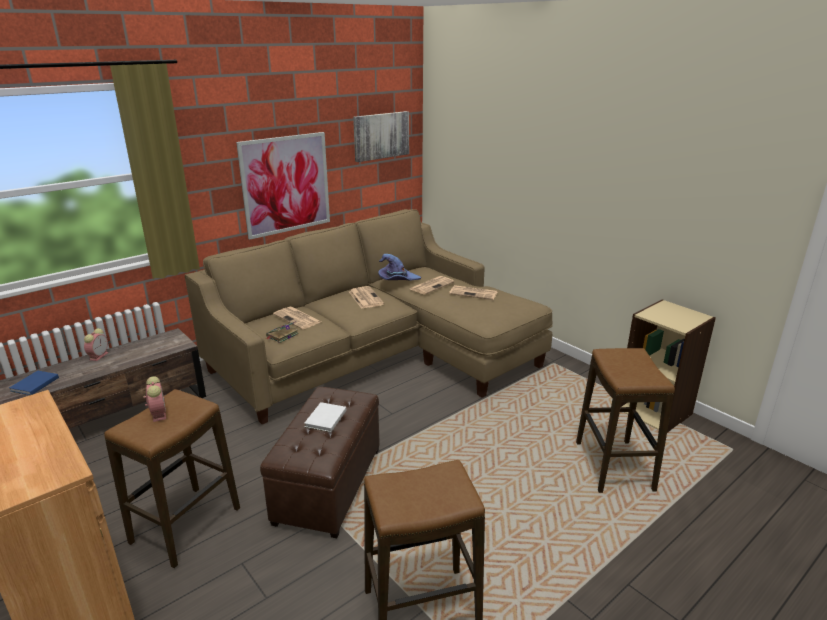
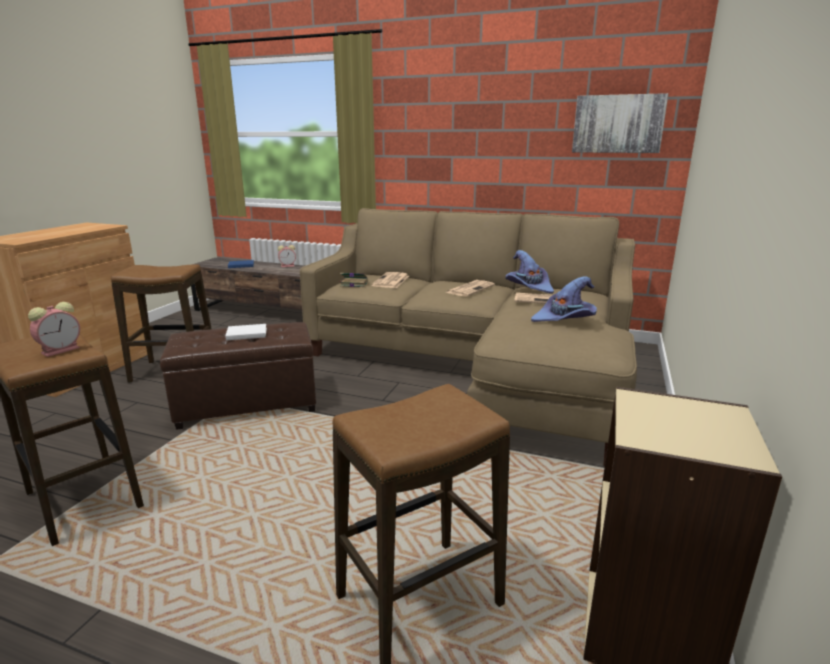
camera: 60 degrees right, 5 degrees down
alarm clock [143,376,166,422] -> alarm clock moved to [28,302,80,357]
picture [236,132,330,240] -> none
newspaper [449,285,497,300] -> purple hat [531,276,597,322]

